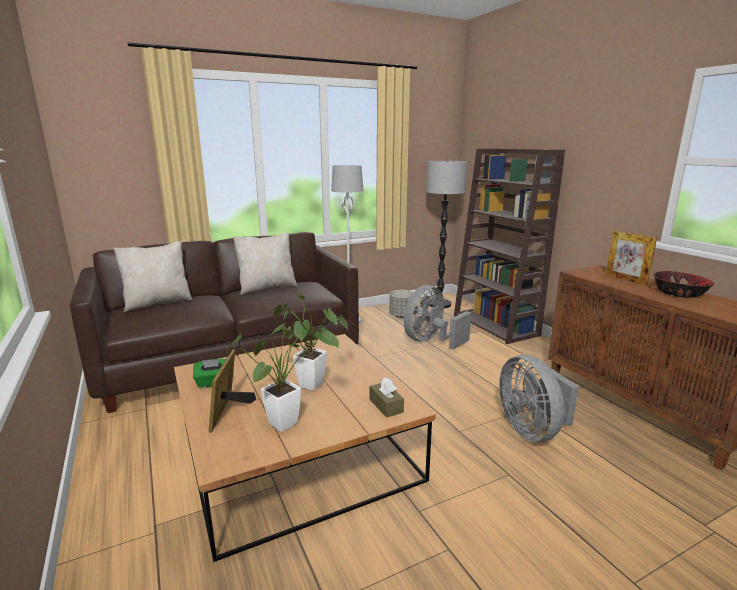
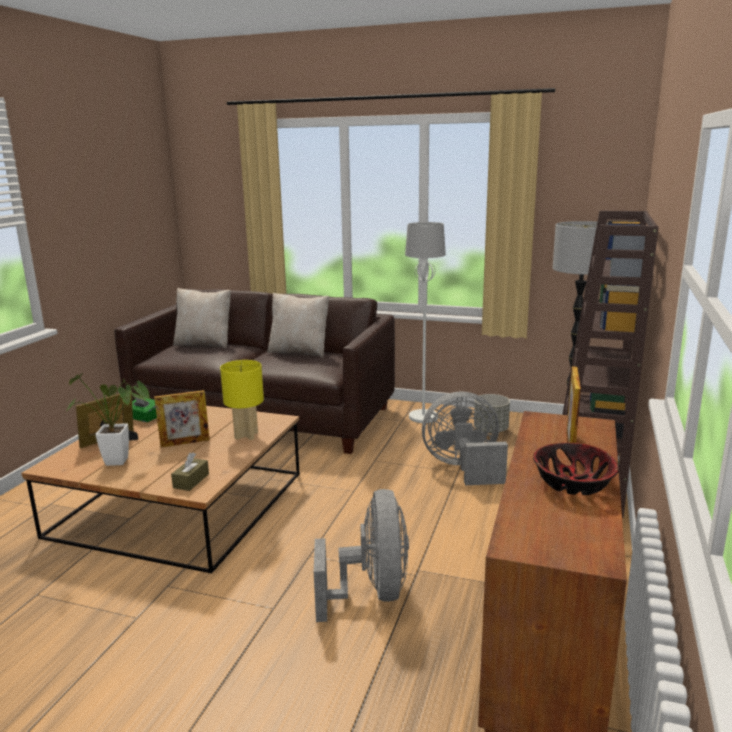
camera: 45 degrees right, 0 degrees up
potted plant [272,291,348,391] -> picture frame [154,390,210,448]
grey fan [499,355,579,442] -> grey fan turned 150 degrees clockwise [314,489,409,622]
none -> yellow table lamp [220,360,264,440]

